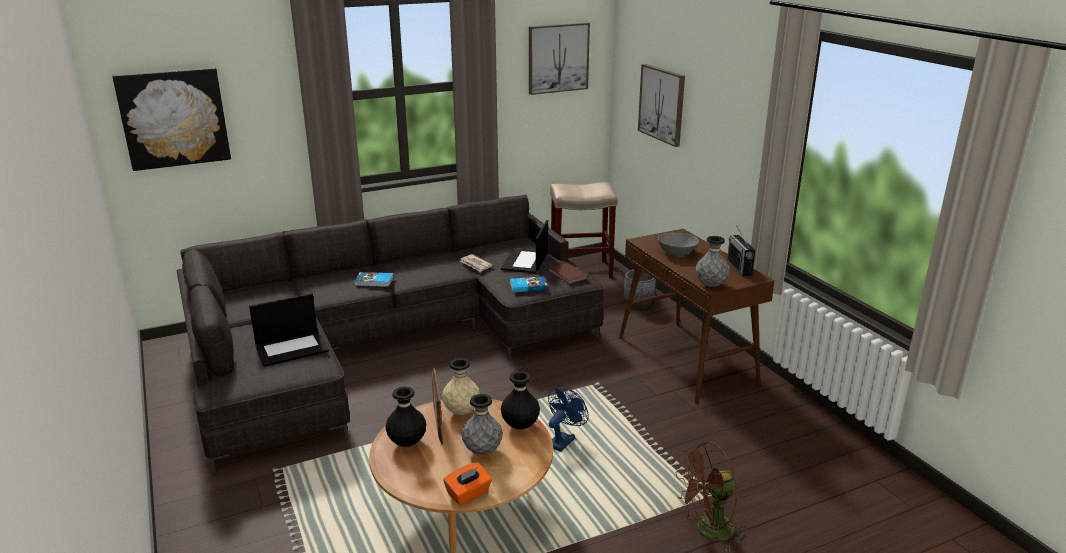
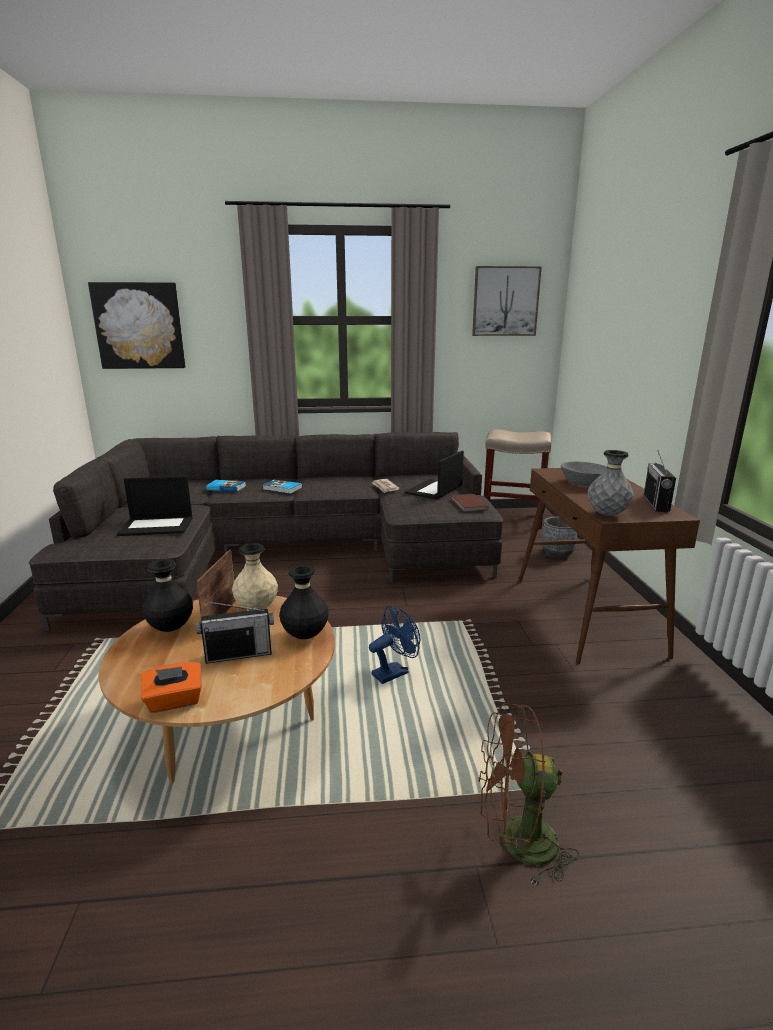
camera: 20 degrees right, 5 degrees down
grey vase [462,394,503,455] -> radio [196,601,274,664]
book [510,276,548,293] -> book moved to [206,480,246,492]
picture [638,64,685,147] -> none

